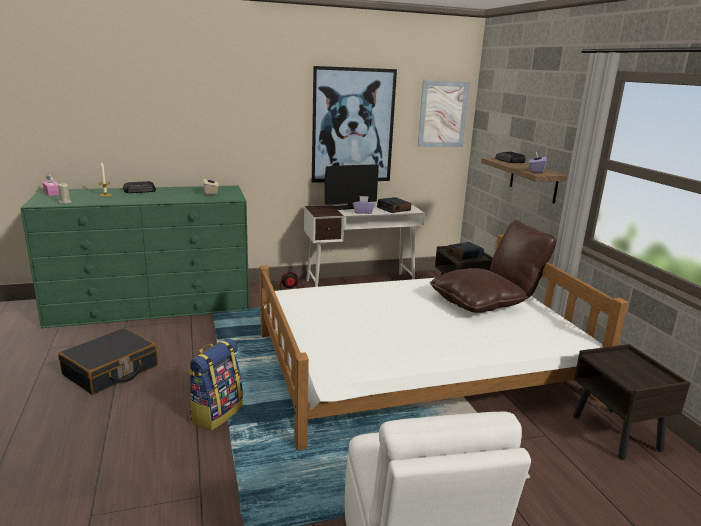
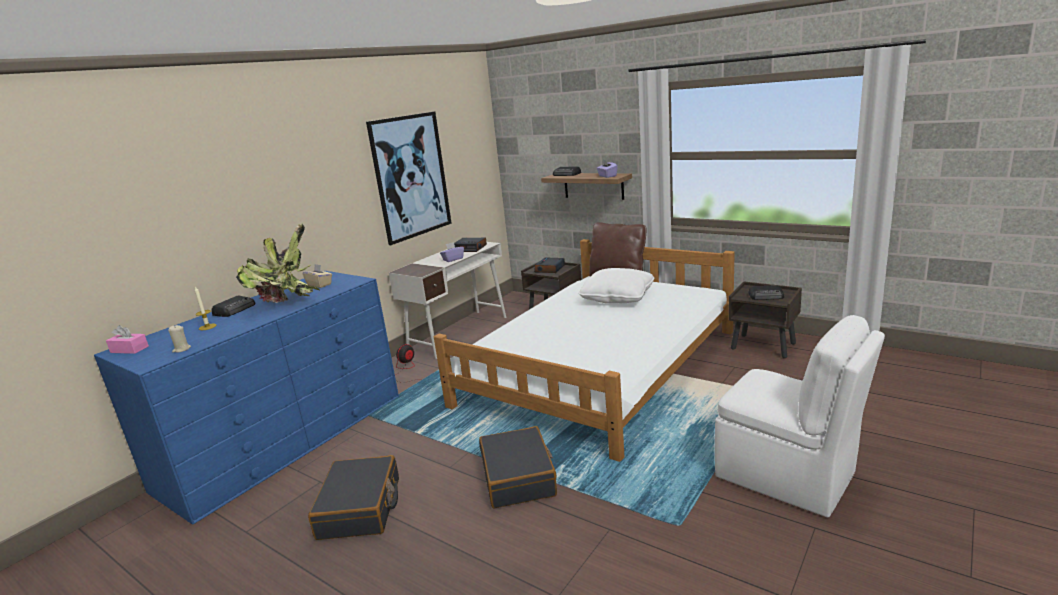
camera: 35 degrees left, 0 degrees up
green dresser [20,185,249,328] -> blue dresser [94,271,399,525]
backpack [188,338,243,430] -> black suitcase [479,426,557,508]
monitor [324,164,379,210] -> none
picture [417,80,470,147] -> none
brown pillow [430,268,528,313] -> white pillow [578,268,654,303]
none -> potted plant [236,224,320,303]
none -> radio [748,285,784,300]

